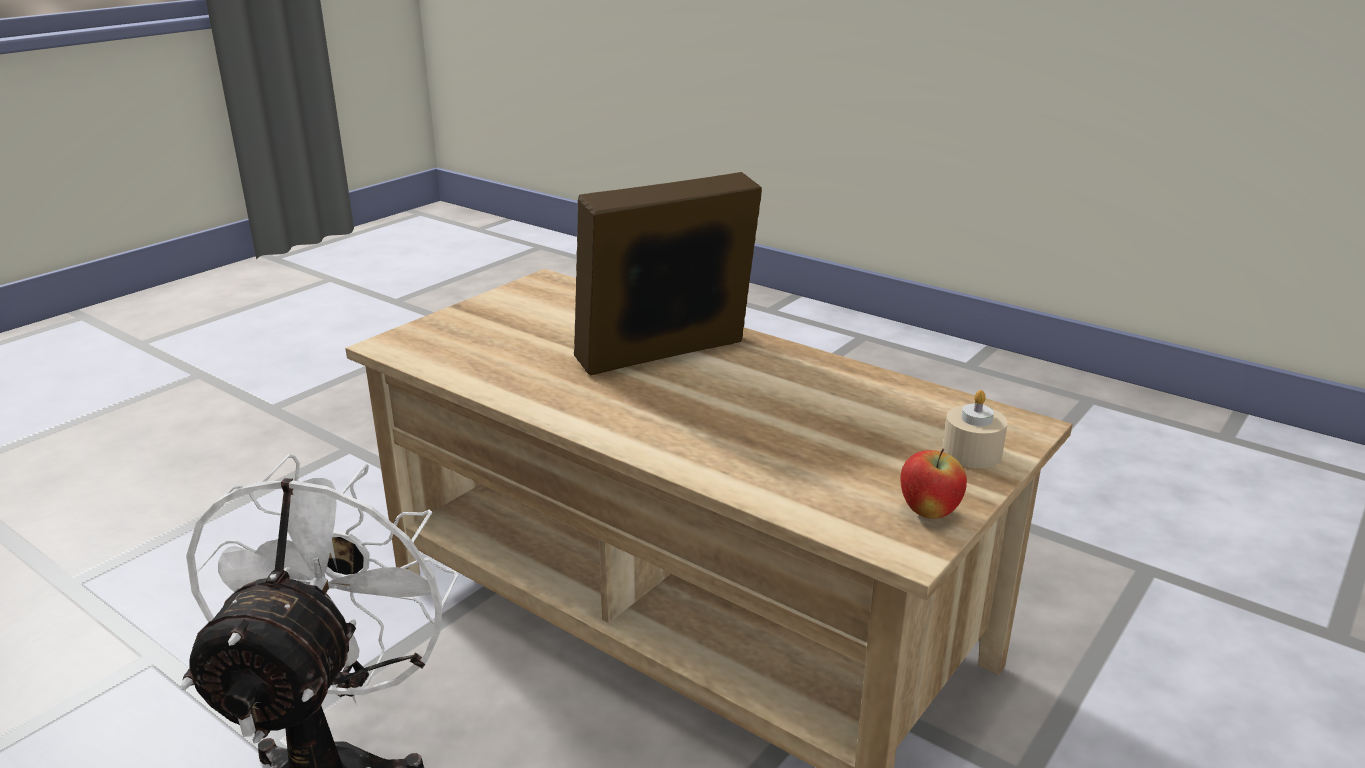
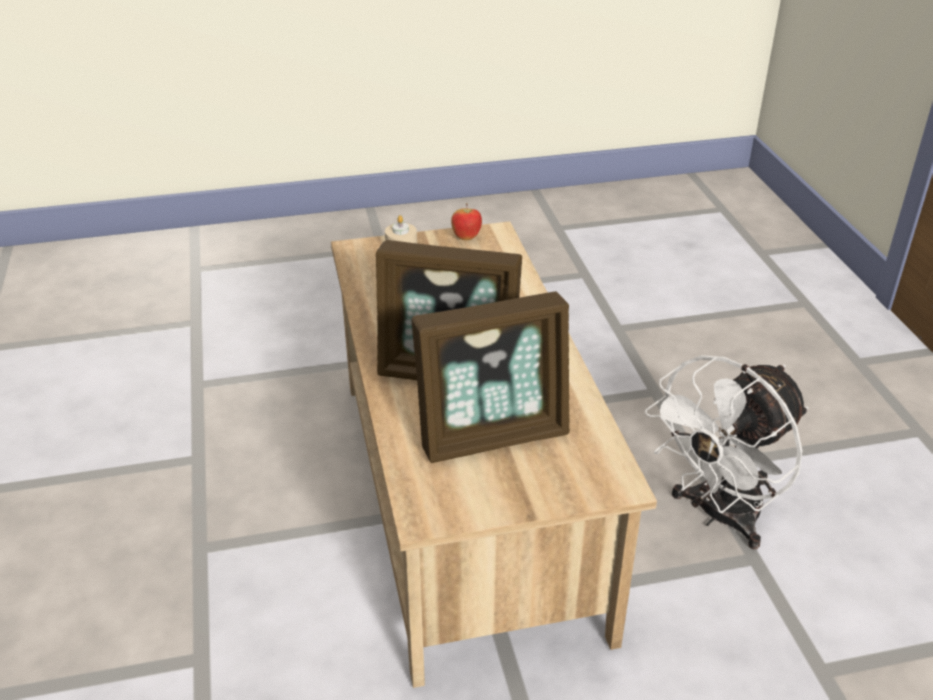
camera: 140 degrees left, 10 degrees up
none -> picture frame [411,291,570,463]

